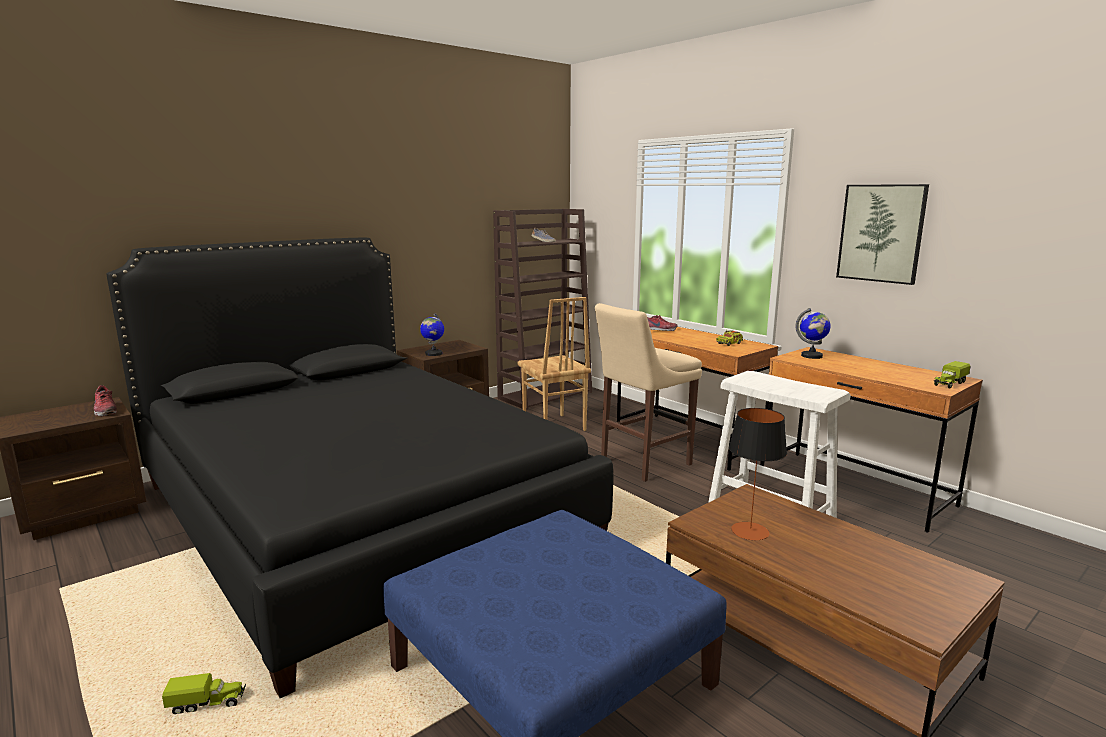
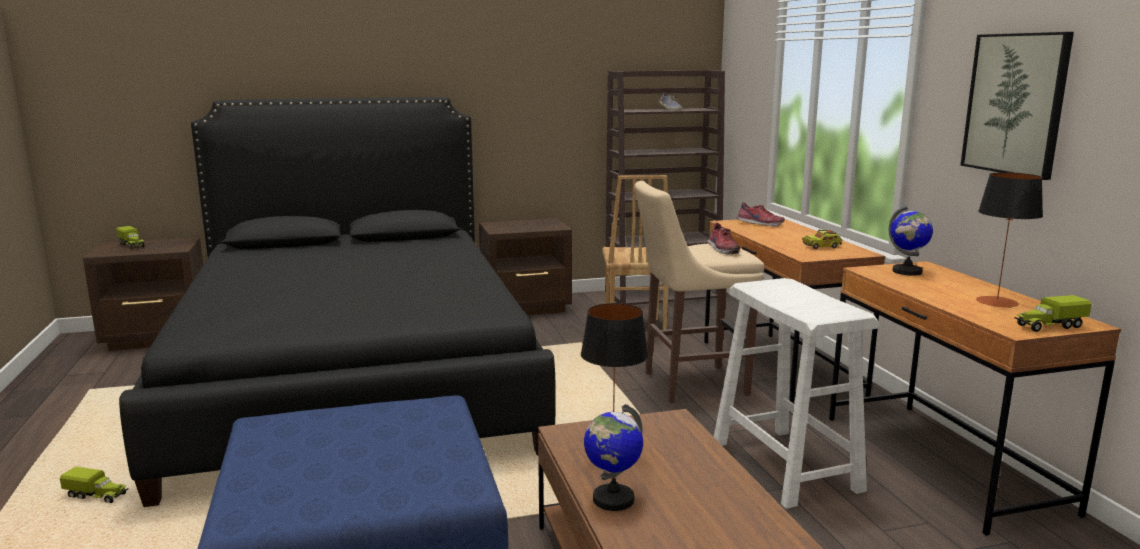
camera: 25 degrees right, 0 degrees up
shoe [94,385,117,416] -> shoe moved to [707,223,740,255]
globe [420,313,444,356] -> globe moved to [584,404,643,511]
none -> toy truck [116,226,145,249]
none -> table lamp [976,172,1043,308]

